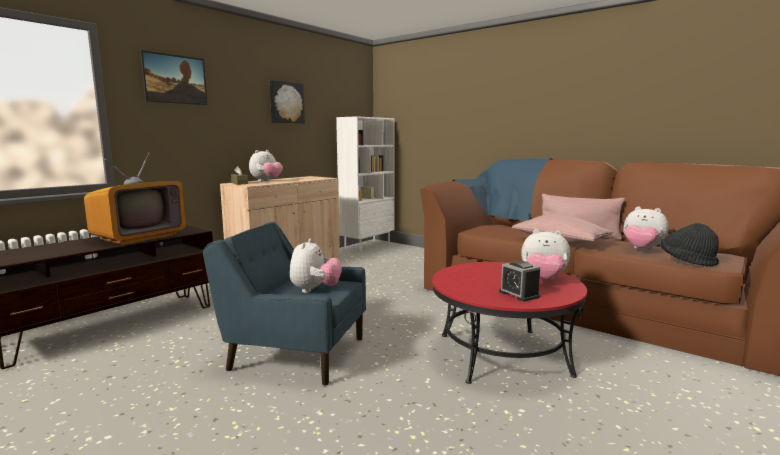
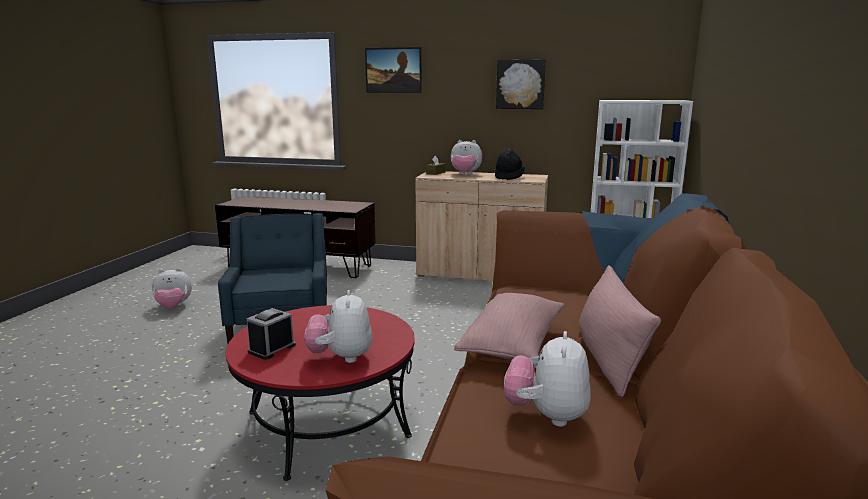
camera: 65 degrees right, 5 degrees up
television [84,152,186,245] -> none
plush toy [290,239,342,293] -> plush toy moved to [152,268,192,308]
black hat [660,223,719,267] -> black hat moved to [495,149,525,180]

